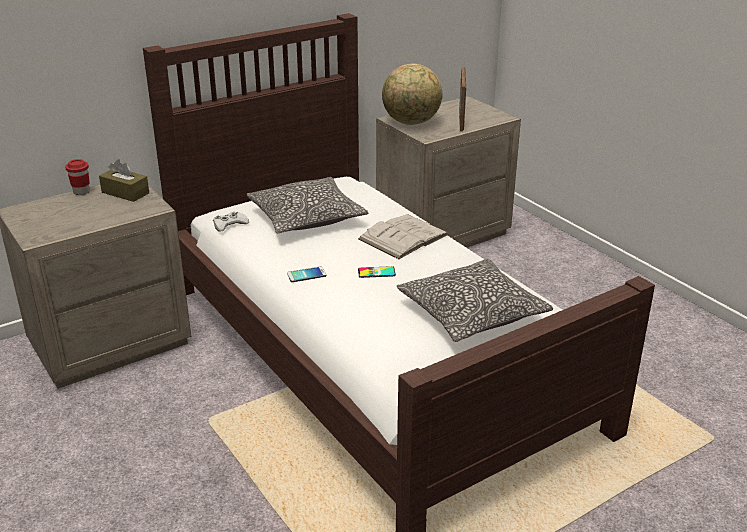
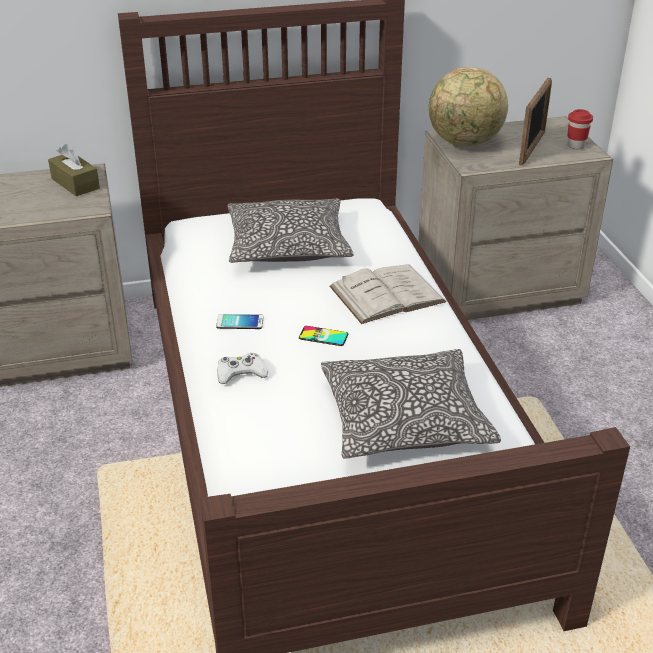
camera: 20 degrees right, 5 degrees up
red cup [65,159,90,195] -> red cup moved to [567,109,593,149]
white game controller [213,212,249,232] -> white game controller moved to [217,353,268,384]

